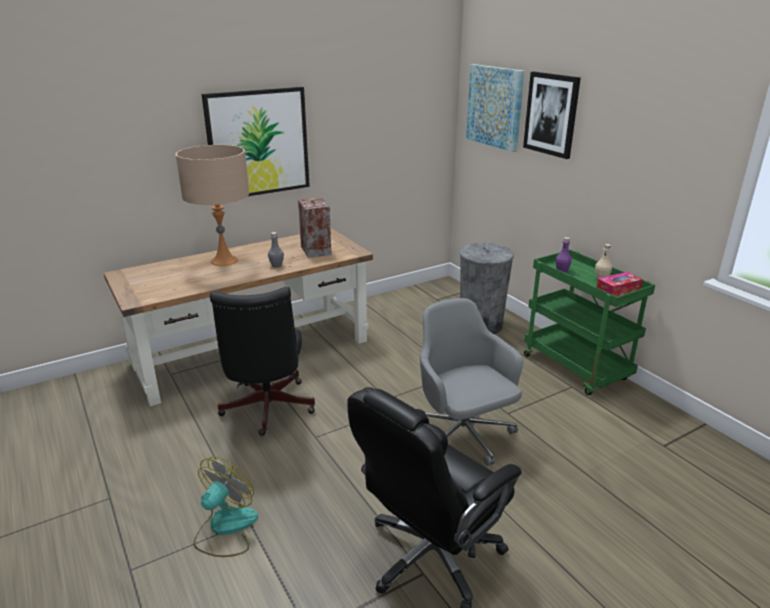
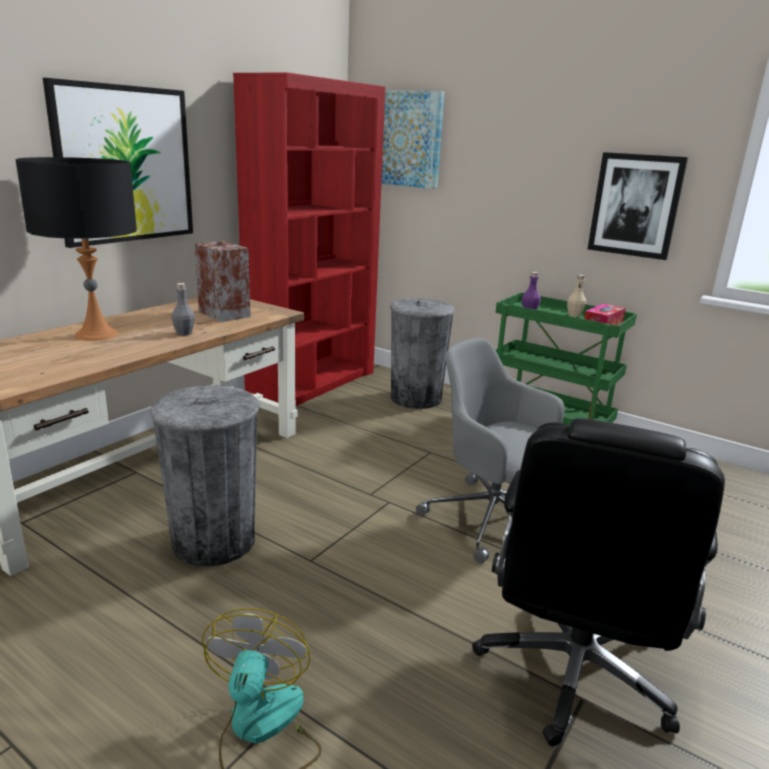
camera: 25 degrees left, 5 degrees down
beige table lamp [176,145,249,266] -> black table lamp [15,157,137,341]
black office chair [210,287,315,436] -> grey trash can [150,385,259,566]
picture [523,72,581,159] -> picture moved to [588,152,688,260]
none -> red bookcase [233,72,385,406]

